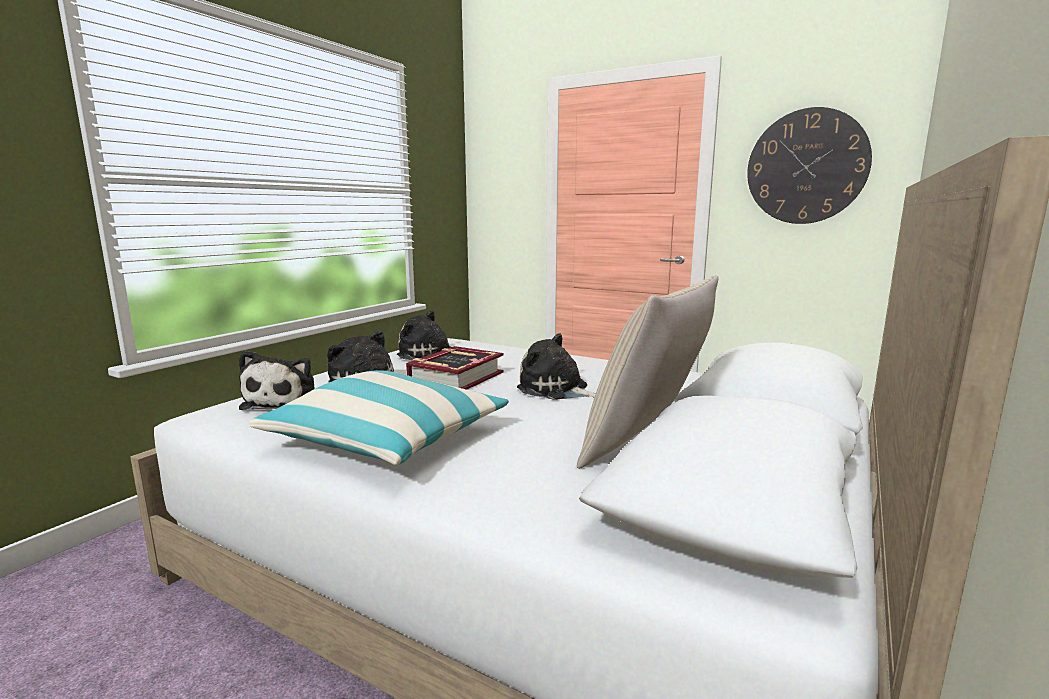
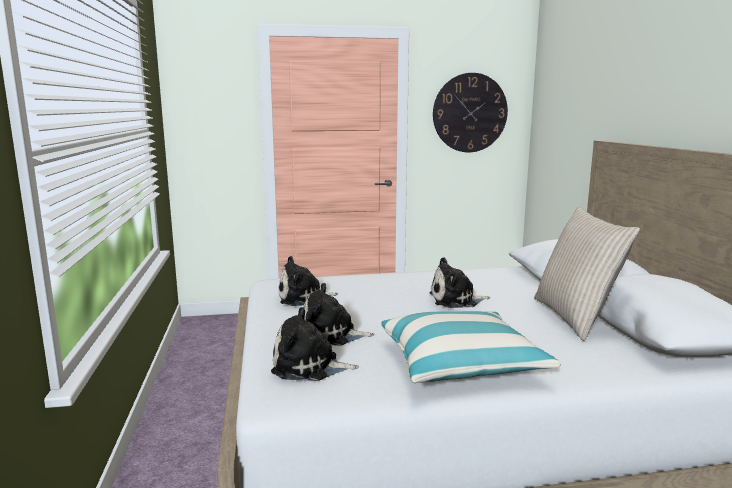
camera: 40 degrees left, 0 degrees up
plush toy [239,351,315,410] -> plush toy turned 135 degrees clockwise [271,307,359,381]
book [406,346,504,390] -> none

